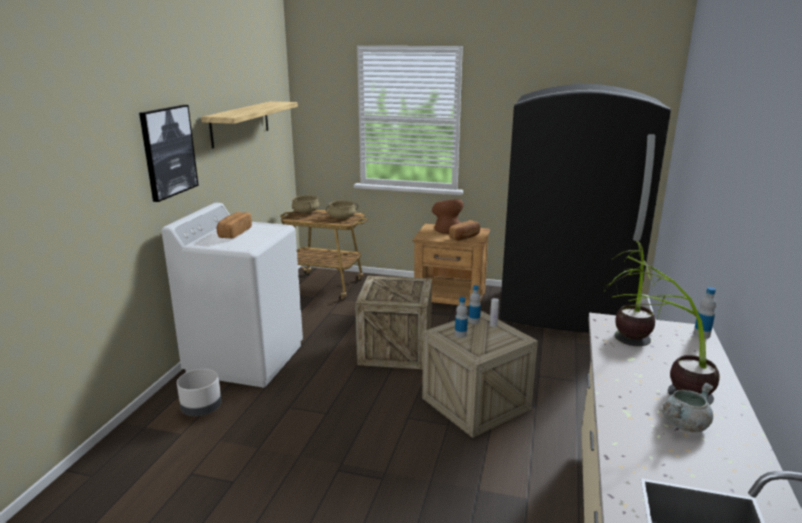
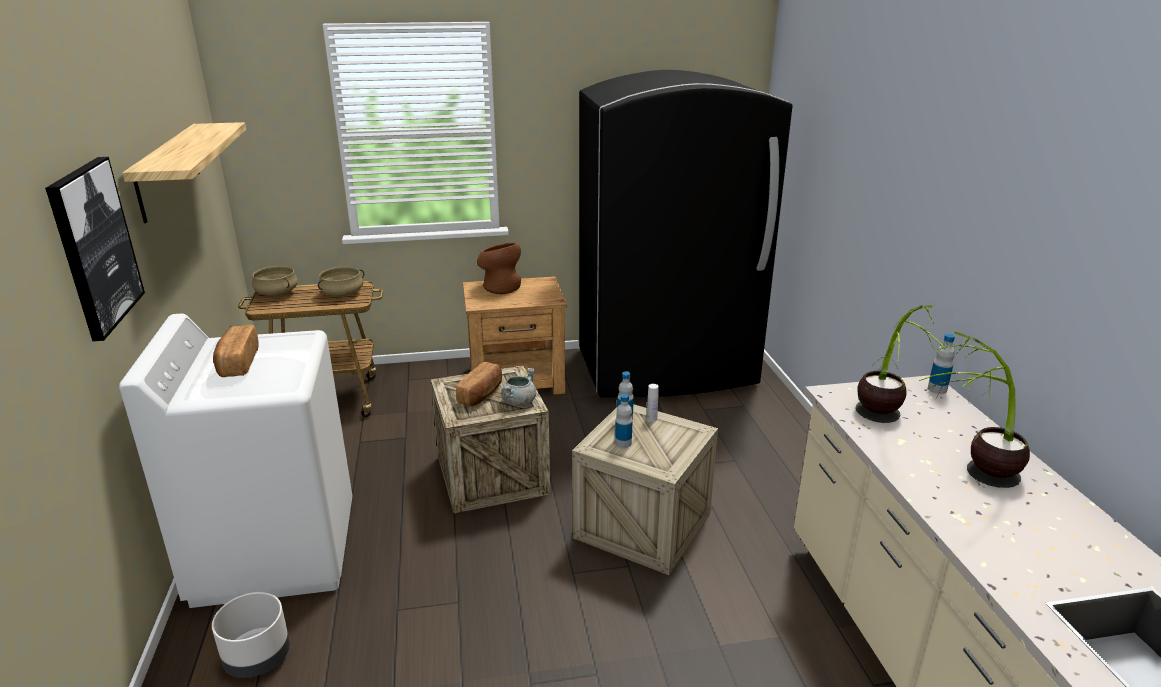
camera: 25 degrees left, 5 degrees up
bread [449,220,480,241] -> bread moved to [456,362,502,406]
grey cooking pot [662,383,713,432] -> grey cooking pot moved to [501,368,536,406]

